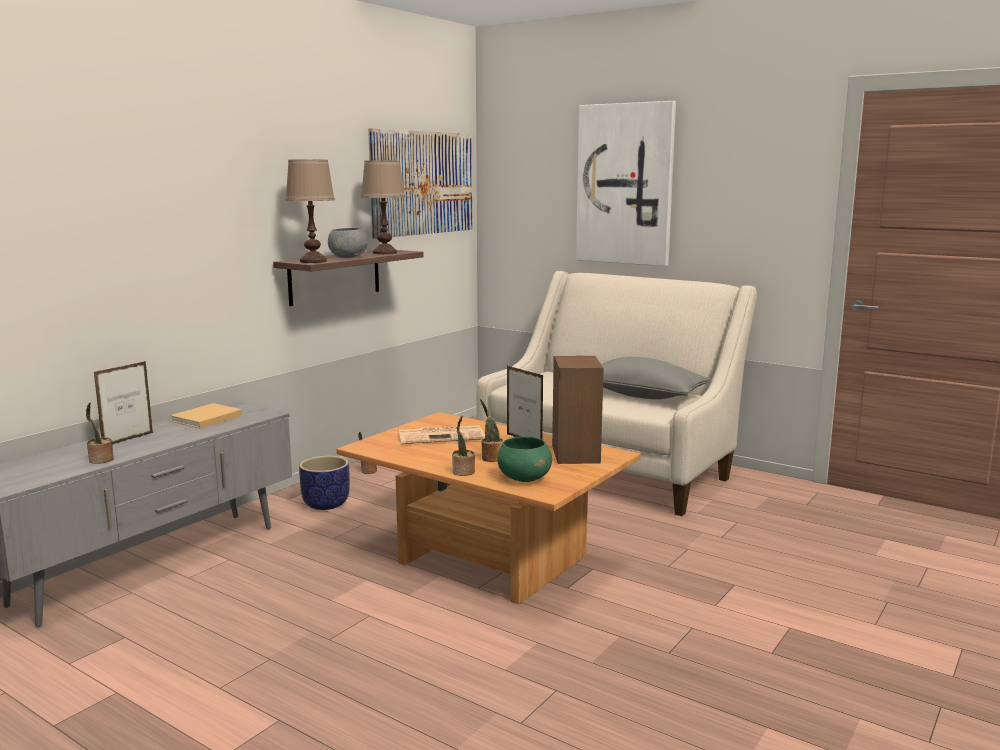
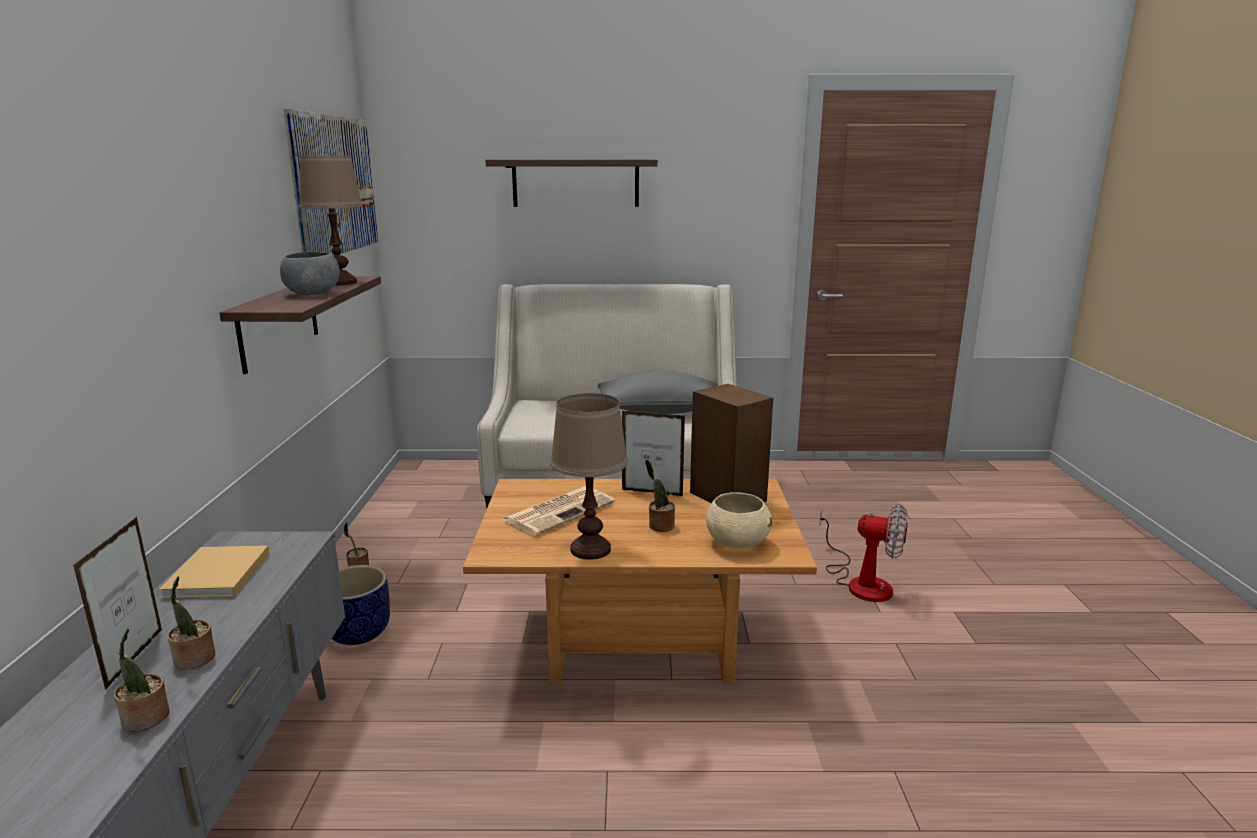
camera: 35 degrees left, 5 degrees up
brown table lamp [285,159,335,263] -> brown table lamp moved to [550,393,628,560]
potted plant [452,415,475,476] -> potted plant moved to [168,576,215,670]
green bowl [497,436,552,482] -> beige bowl [706,492,772,548]
picture [576,101,676,266] -> shelf [486,160,658,207]
none -> fan [819,504,908,602]

